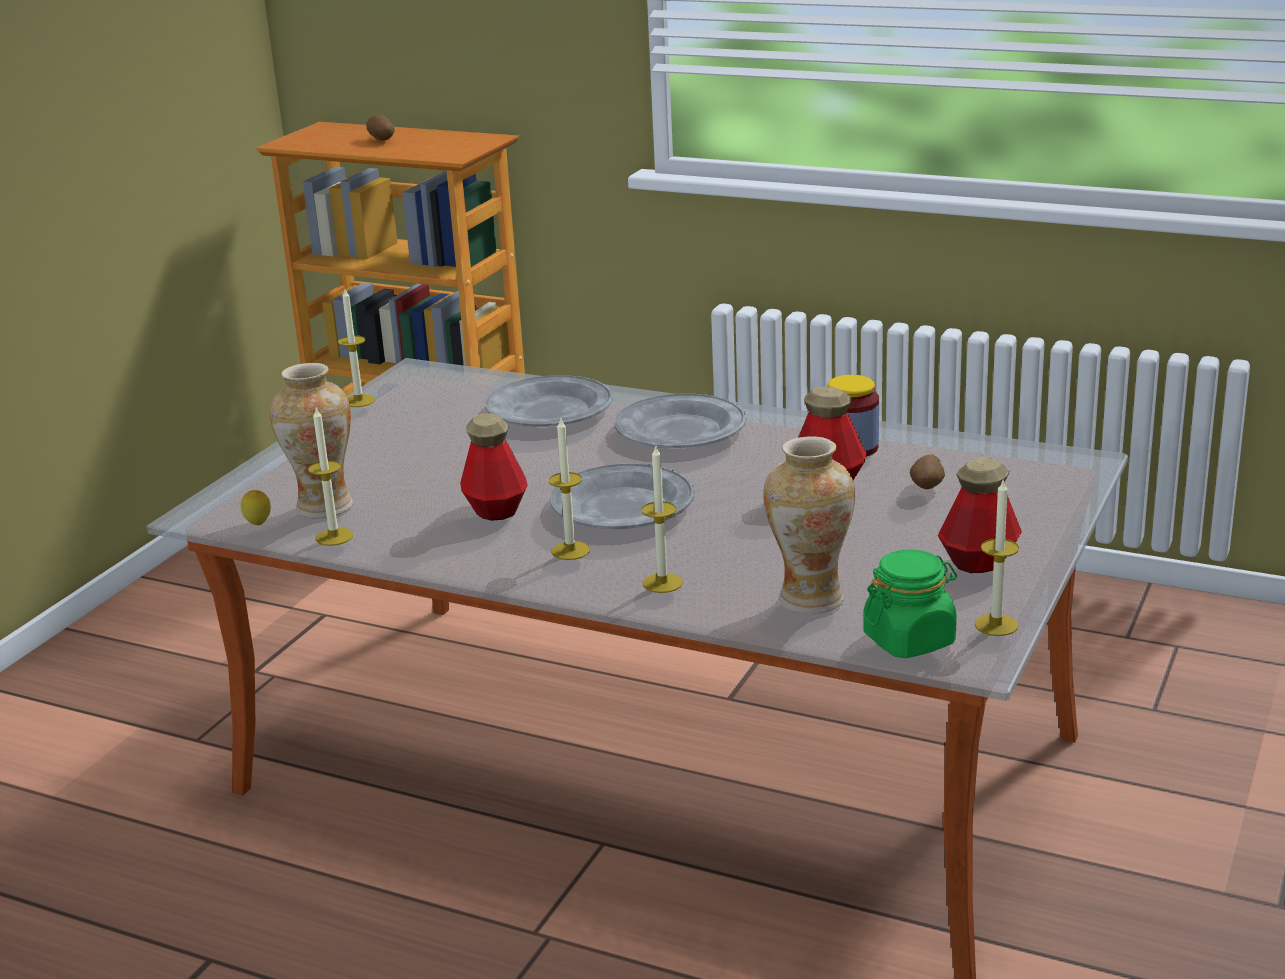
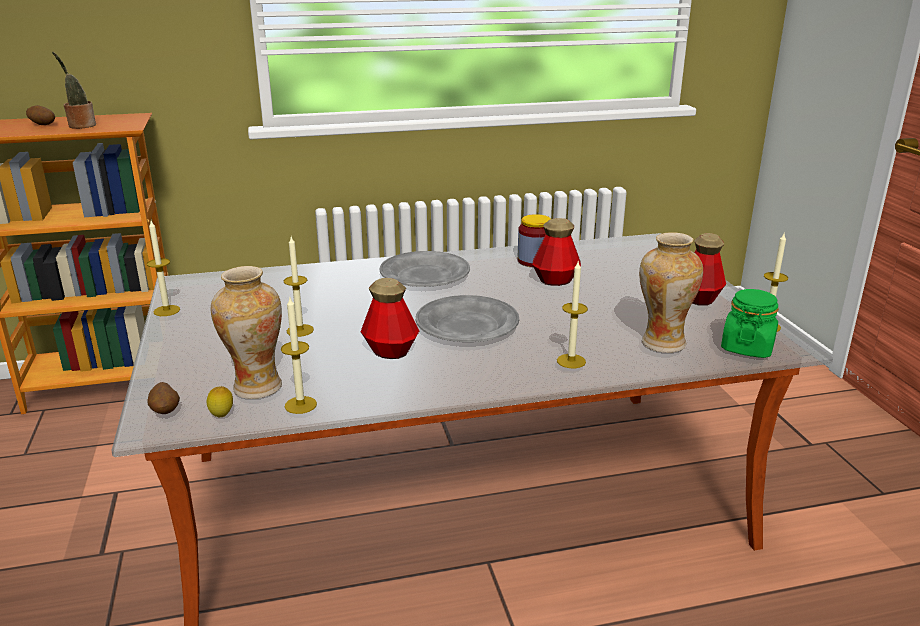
camera: 40 degrees left, 0 degrees up
grey plate [486,375,613,427] -> none
candle [549,418,590,560] -> candle moved to [284,237,314,337]
potato [910,454,945,490] -> potato moved to [147,382,180,414]
none -> potted plant [52,51,96,129]

